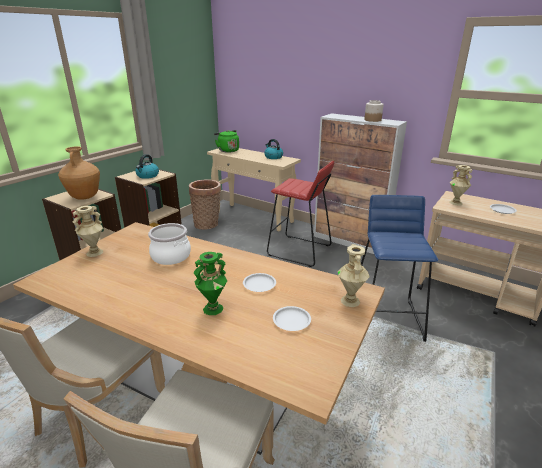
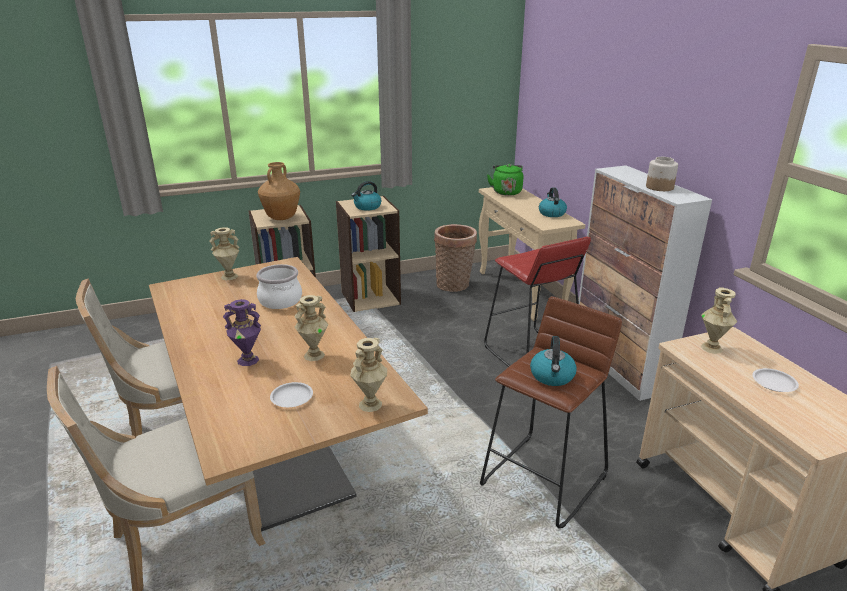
camera: 35 degrees right, 0 degrees up
green vase [194,252,227,315] -> purple vase [223,299,261,366]
white plate [243,273,276,292] -> beige vase [295,295,328,361]
blue stool [361,195,438,342] -> brown stool [480,296,622,528]
none -> kettle [530,336,577,386]

